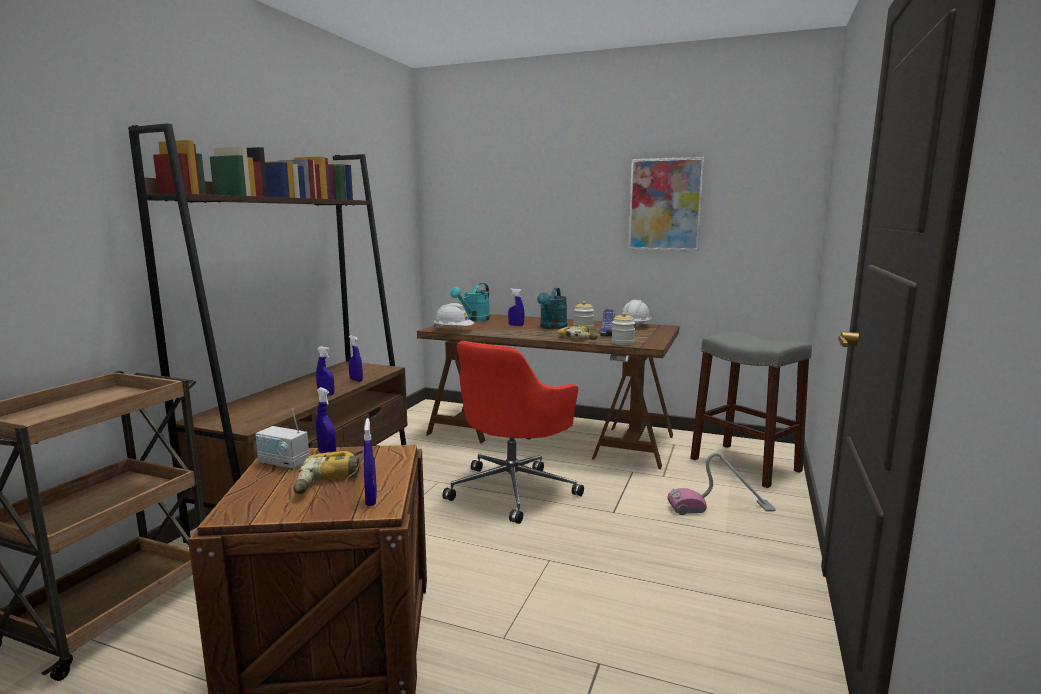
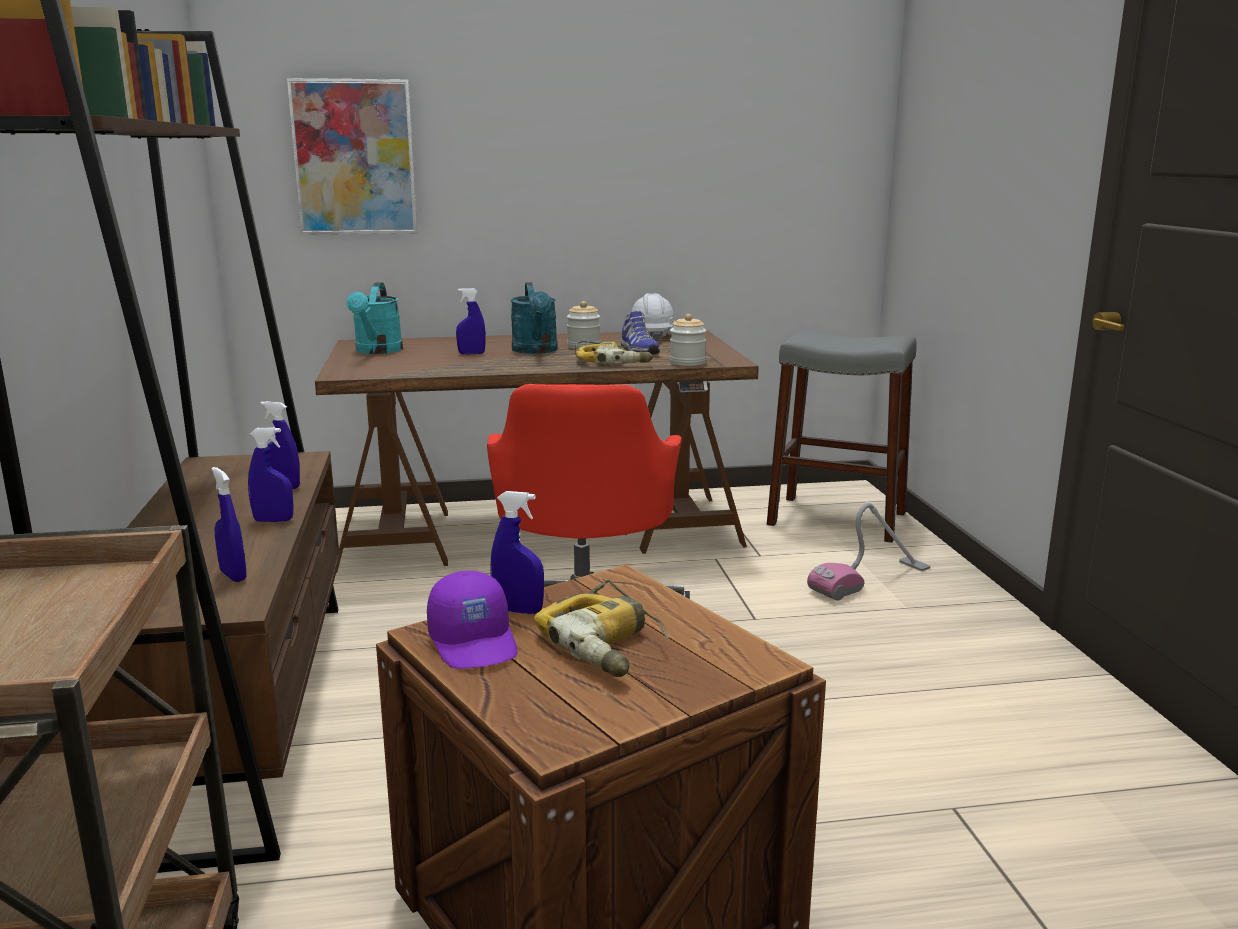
camera: 30 degrees left, 5 degrees up
radio [255,409,309,470] -> purple cap [427,571,517,669]
blue spray bottle [364,418,377,506] -> blue spray bottle moved to [212,467,246,582]
white hard hat [434,303,474,330] -> none
picture [628,157,704,251] -> picture moved to [287,78,417,235]

